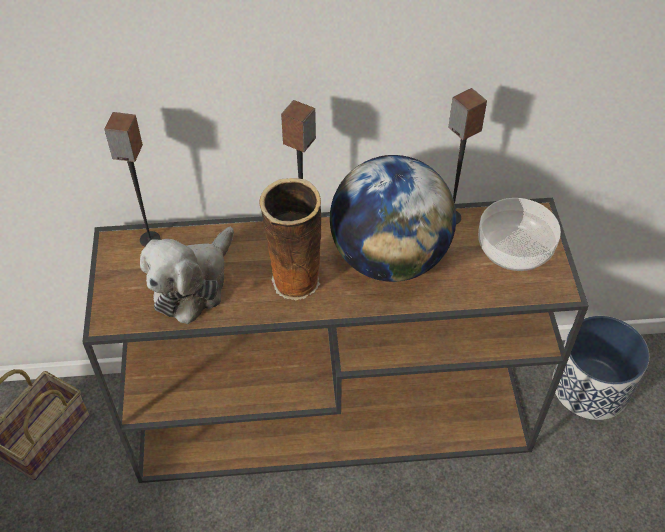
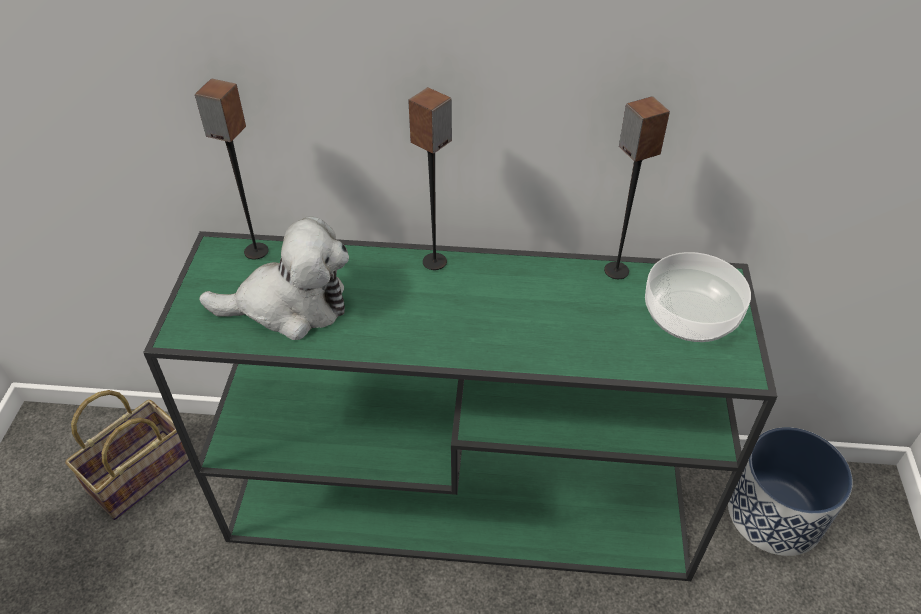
camera: 10 degrees right, 5 degrees down
brown console table [82,198,589,483] -> green console table [143,231,778,581]
plush toy [140,227,234,324] -> plush toy turned 135 degrees counterclockwise [199,216,349,340]
vase [260,178,321,300] -> none
globe [330,155,456,282] -> none

